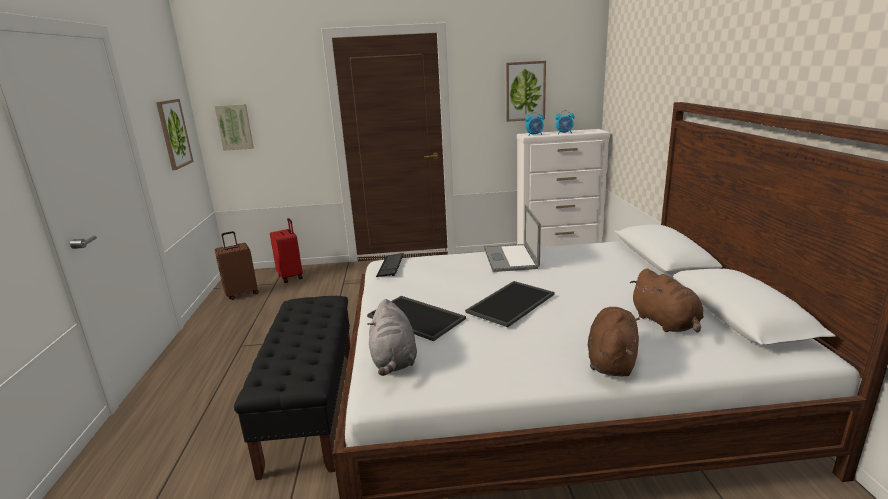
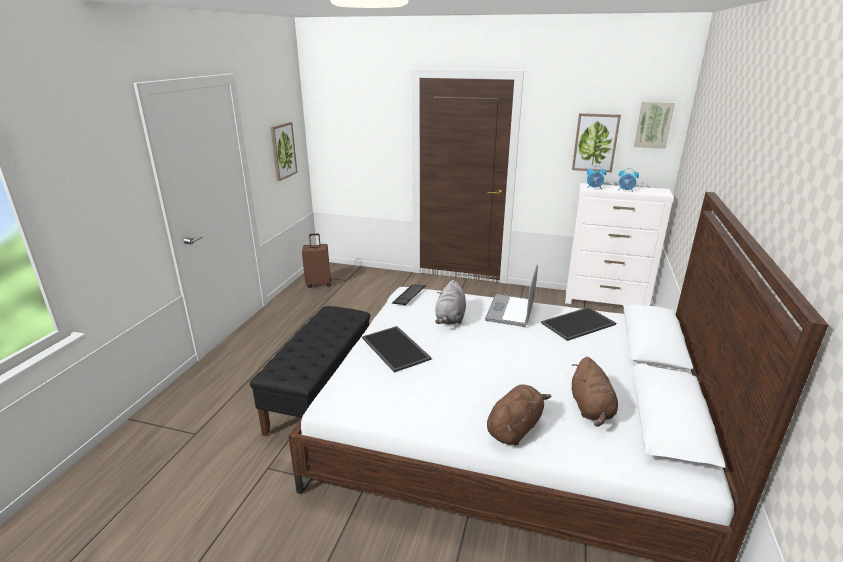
camera: 20 degrees right, 5 degrees up
picture [214,104,254,151] -> picture moved to [634,102,675,149]
red suitcase [270,218,303,283] -> none
grey plush toy [367,299,417,376] -> grey plush toy moved to [435,280,466,324]
tray [465,281,554,327] -> tray moved to [541,307,616,341]

